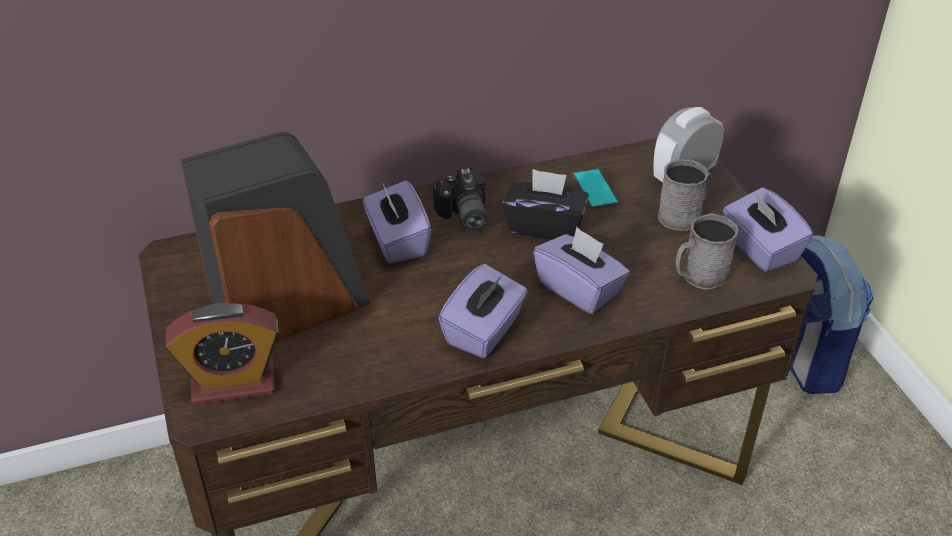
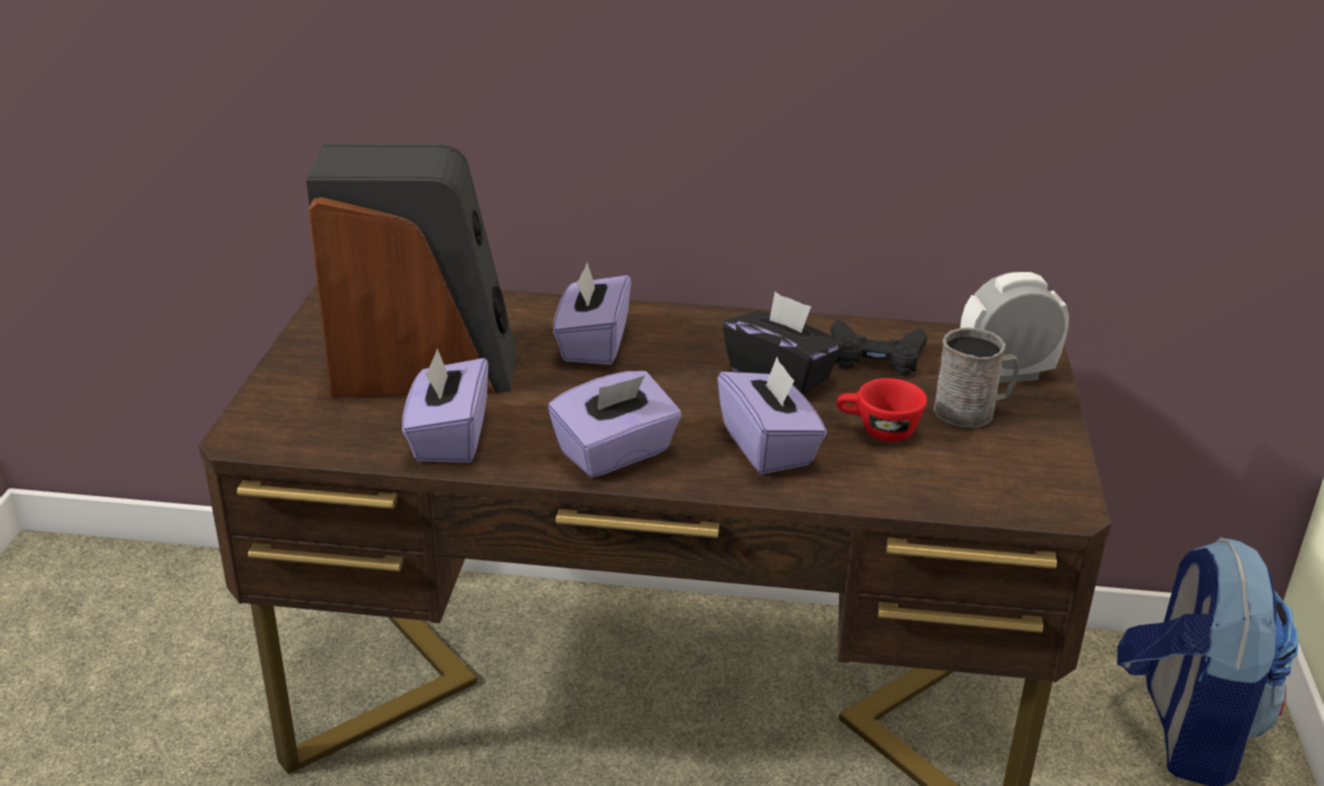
camera: 25 degrees right, 10 degrees down
alarm clock [165,303,279,405] -> none
camera [433,168,487,232] -> none
phone [572,168,619,209] -> black game controller [831,319,927,376]
grey mug [675,213,738,290] -> none
purple tissue box [723,188,813,272] -> purple tissue box moved to [402,348,488,463]
none -> red cup [836,378,927,442]

